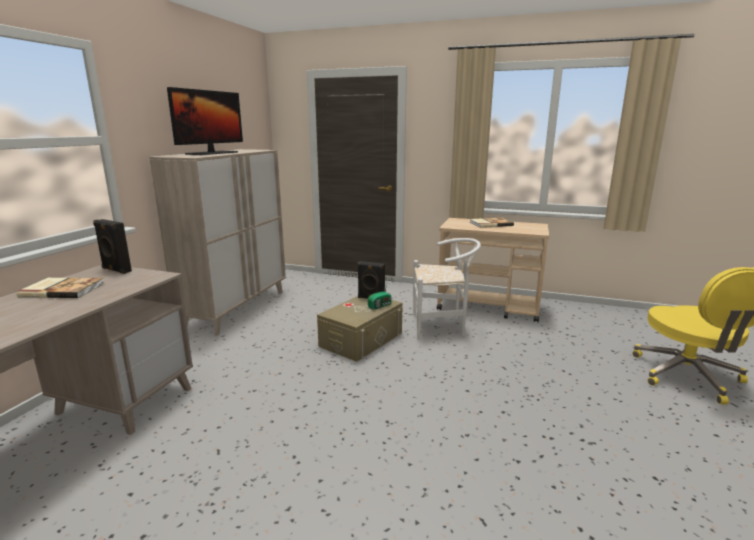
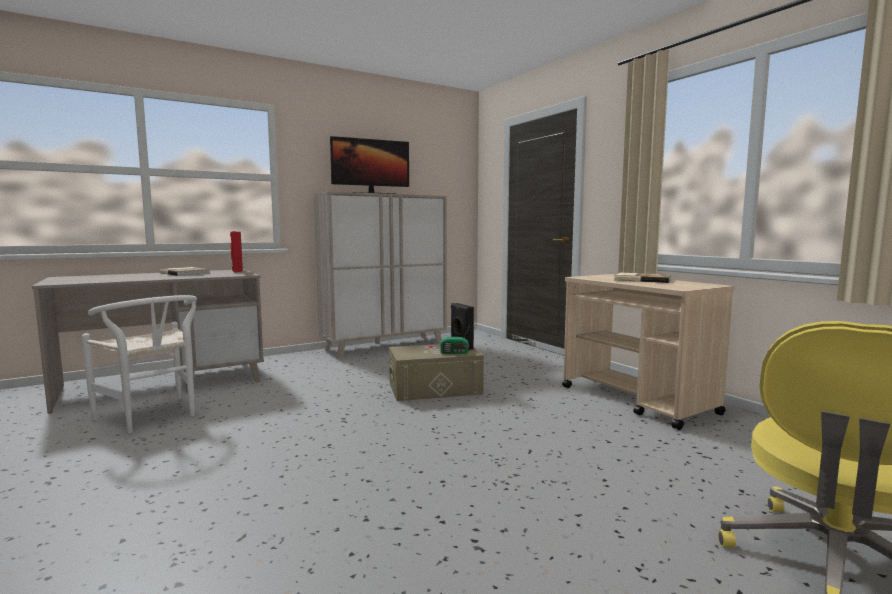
camera: 40 degrees right, 10 degrees down
black speaker [93,219,132,274] -> red speaker [230,231,243,272]
white chair [413,238,481,340] -> white chair moved to [82,295,197,433]

